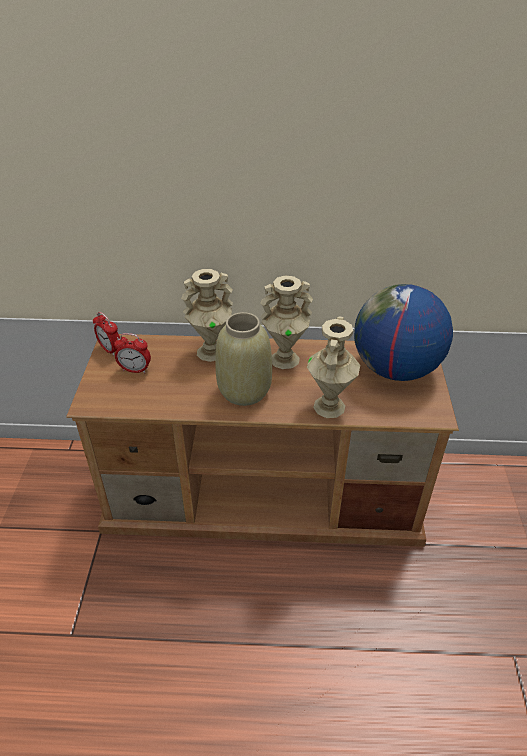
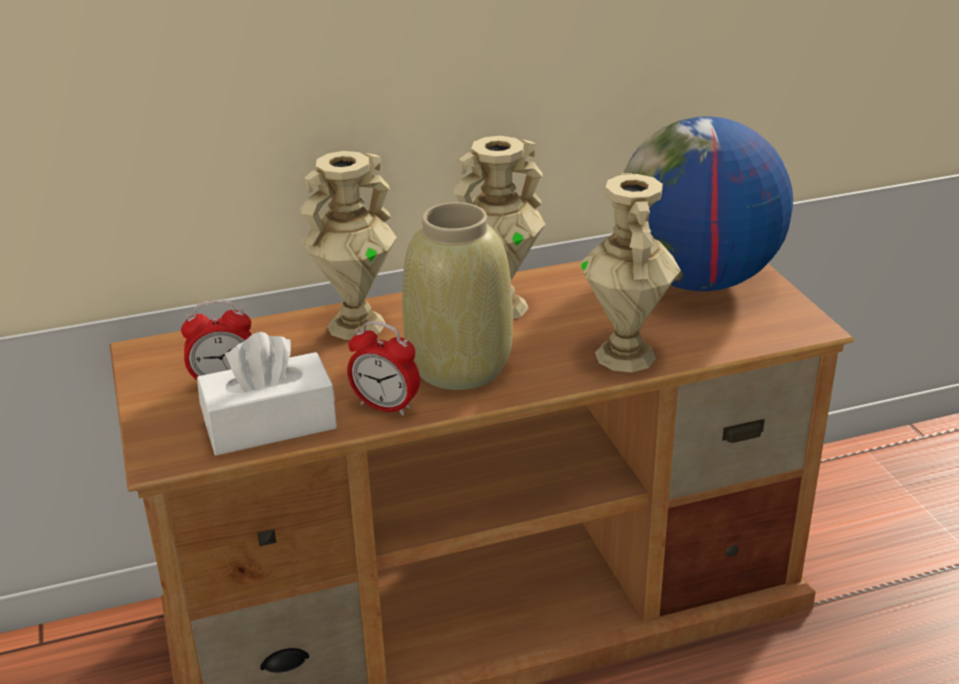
camera: 20 degrees left, 10 degrees down
alarm clock [93,312,120,356] -> alarm clock moved to [347,321,420,416]
none -> white tissue box [197,332,337,455]

